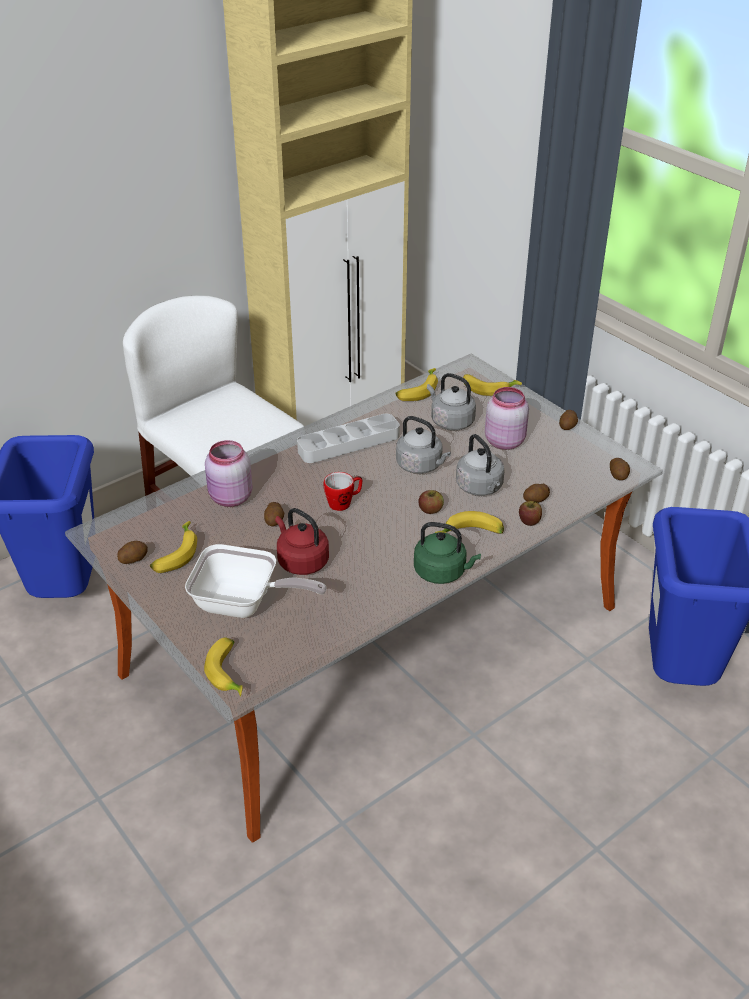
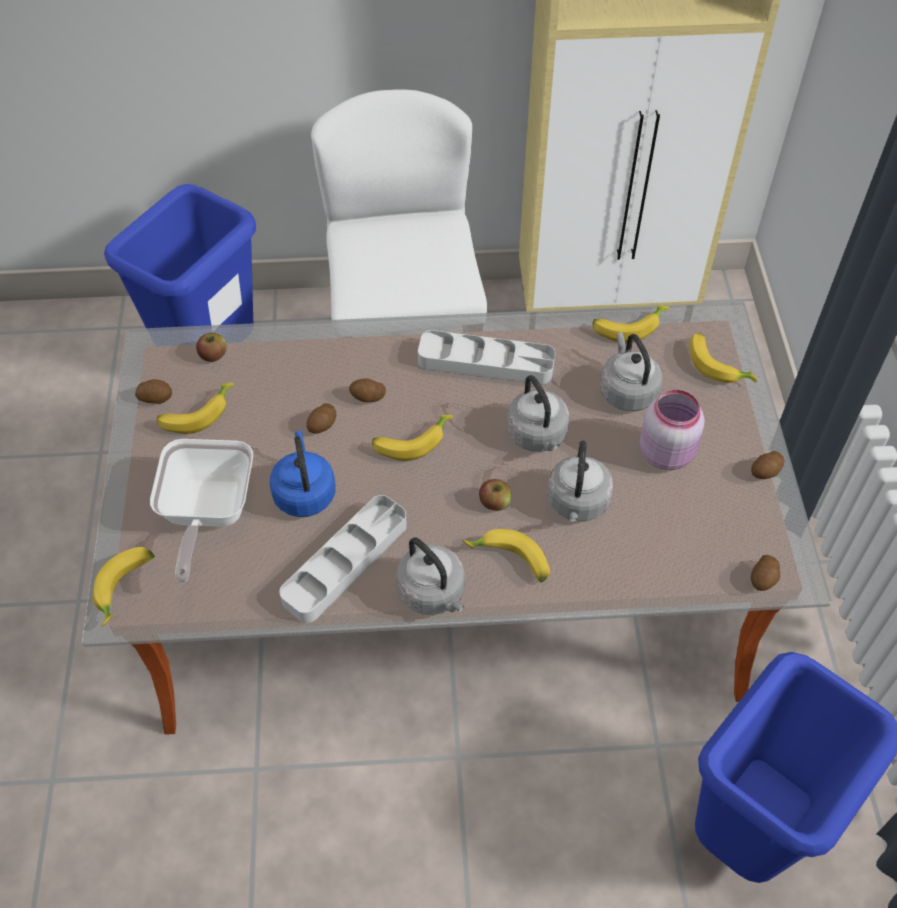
camera: 35 degrees right, 15 degrees up
frying pan [185,544,327,618] -> frying pan turned 45 degrees clockwise [150,439,253,582]
pink jar [205,440,253,507] -> none
red kettle [275,508,329,575] -> blue kettle [270,430,335,517]
mug [324,472,362,511] -> banana [372,415,453,461]
green kettle [414,522,481,584] -> grey kettle [396,538,465,615]
apple [519,501,542,526] -> apple moved to [196,333,227,362]
potato [523,484,550,503] -> potato moved to [349,378,386,402]
none -> grey tray [279,495,407,623]

